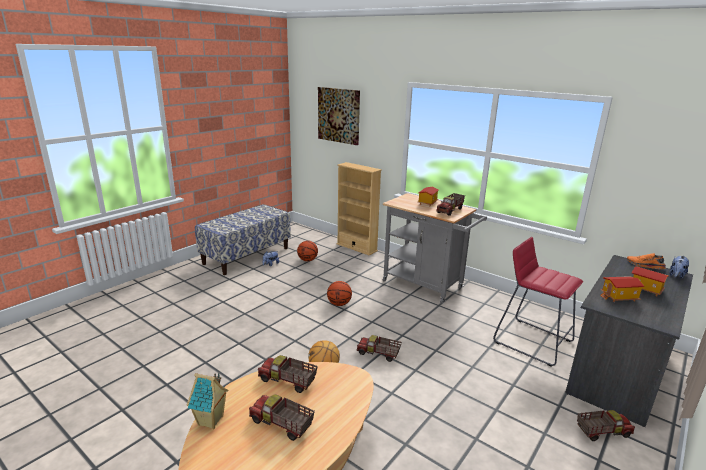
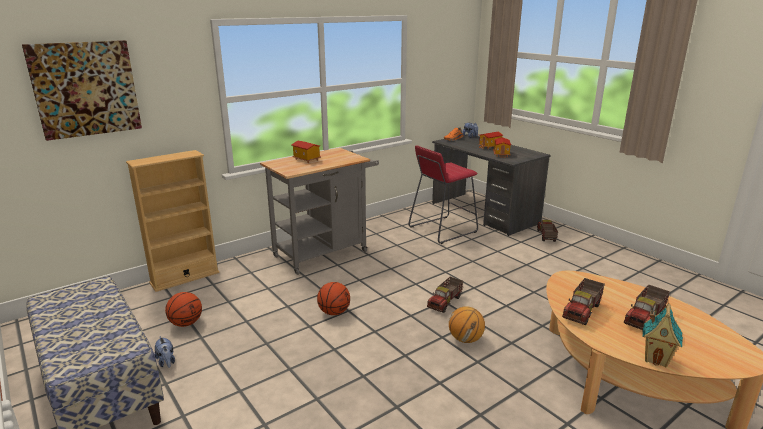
camera: 75 degrees left, 0 degrees up
toy truck [436,193,465,216] -> none

